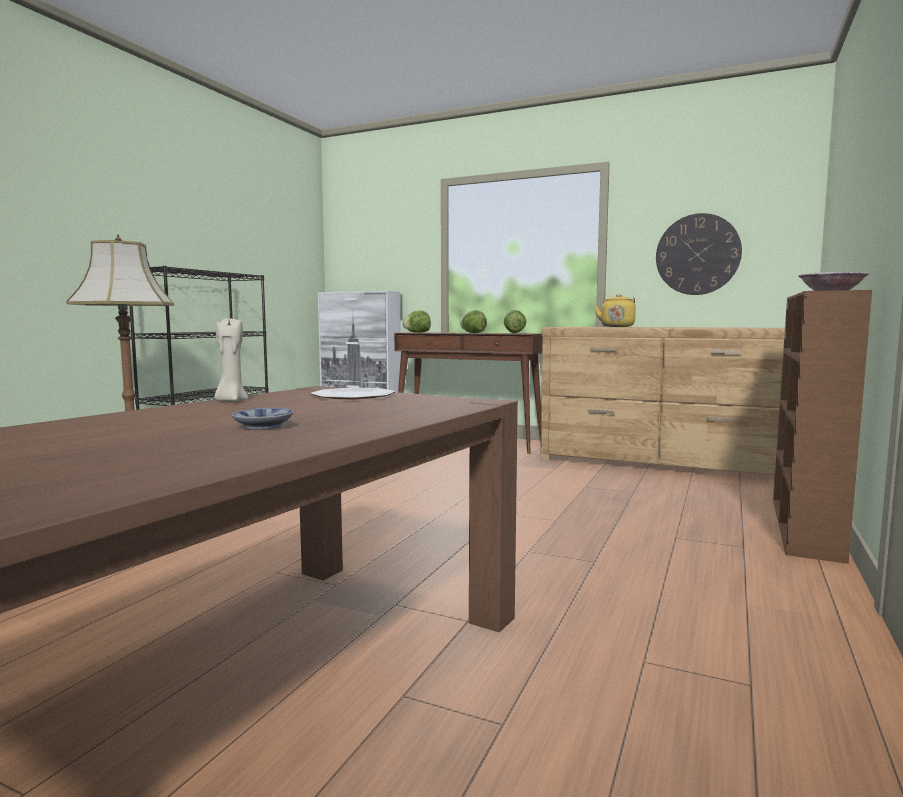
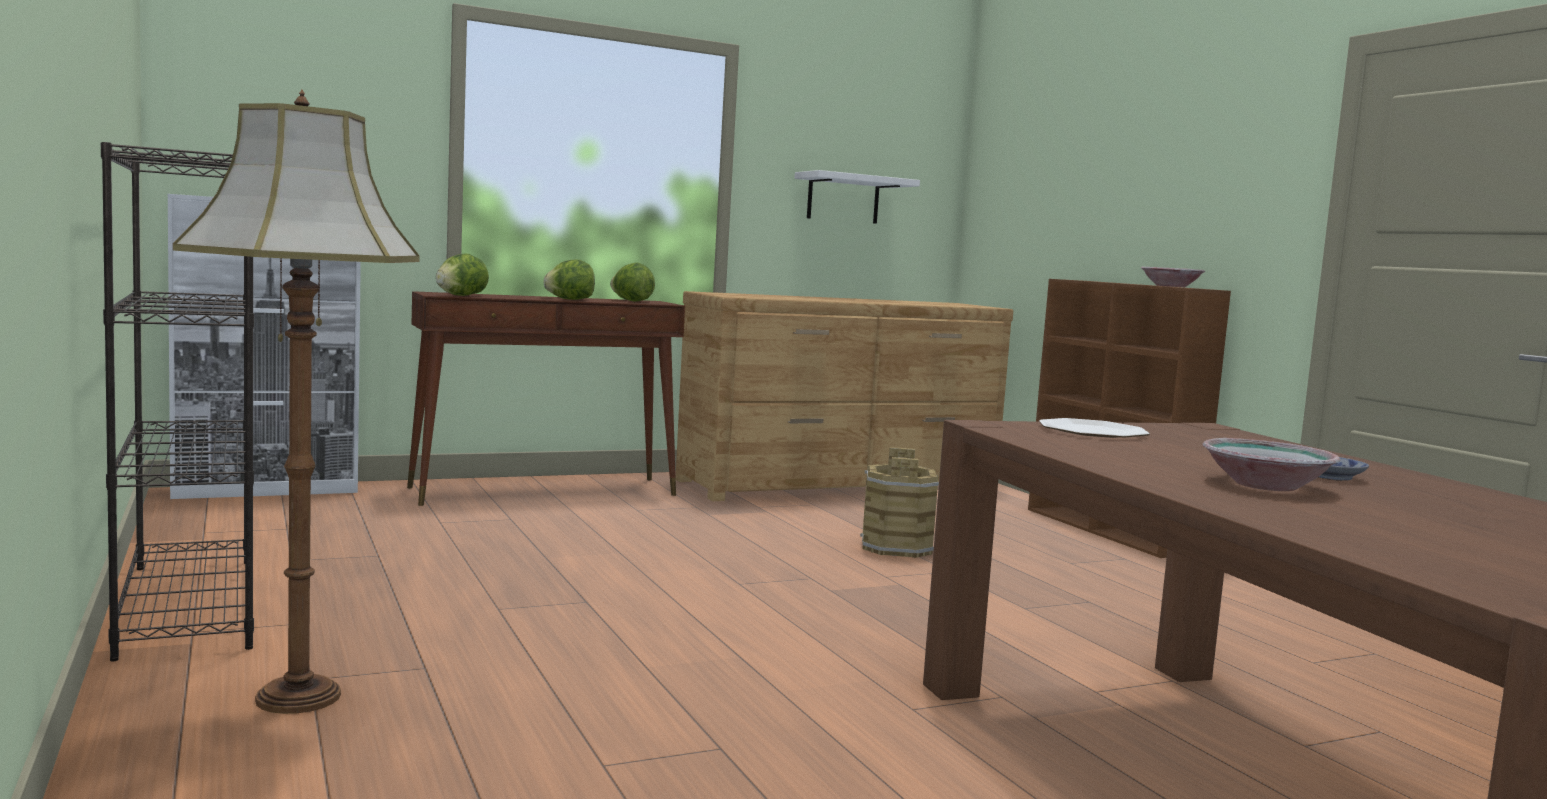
camera: 50 degrees left, 0 degrees up
beige candle [215,318,248,401] -> none
yellow kettle [594,294,636,327] -> none
wall clock [656,213,742,295] -> white shelf [795,170,920,224]
none -> brown bucket [860,447,939,558]
none -> bowl [1203,438,1340,491]

